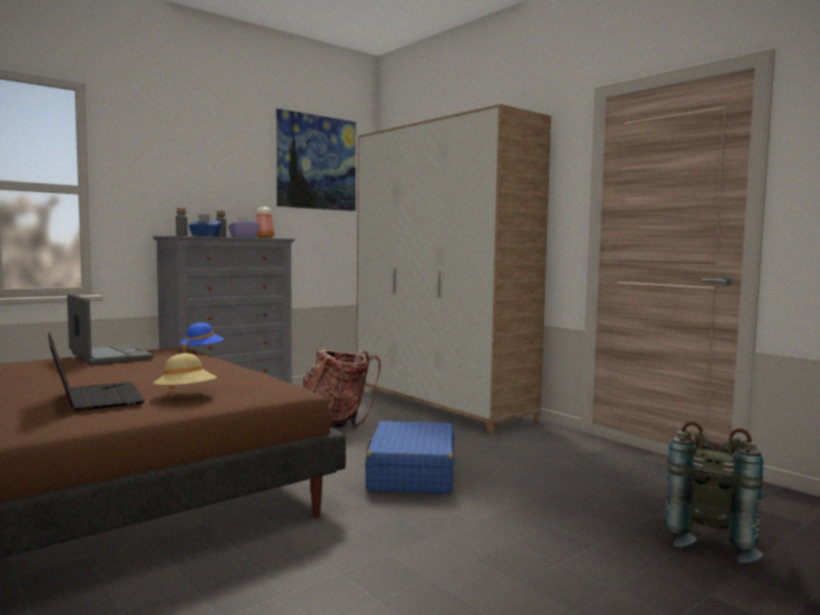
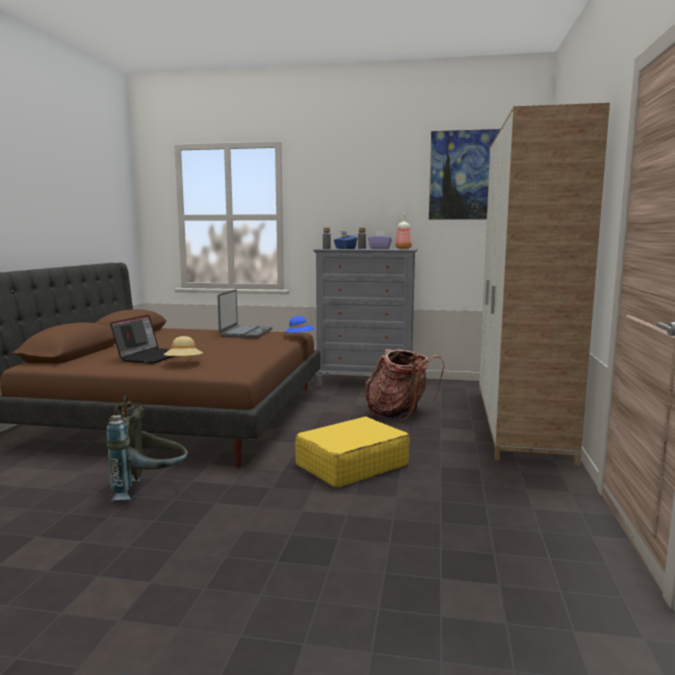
camera: 50 degrees right, 5 degrees up
blue suitcase [365,421,455,494] -> yellow suitcase [295,417,410,488]
grey backpack [665,421,763,563] -> grey backpack moved to [106,395,188,501]

